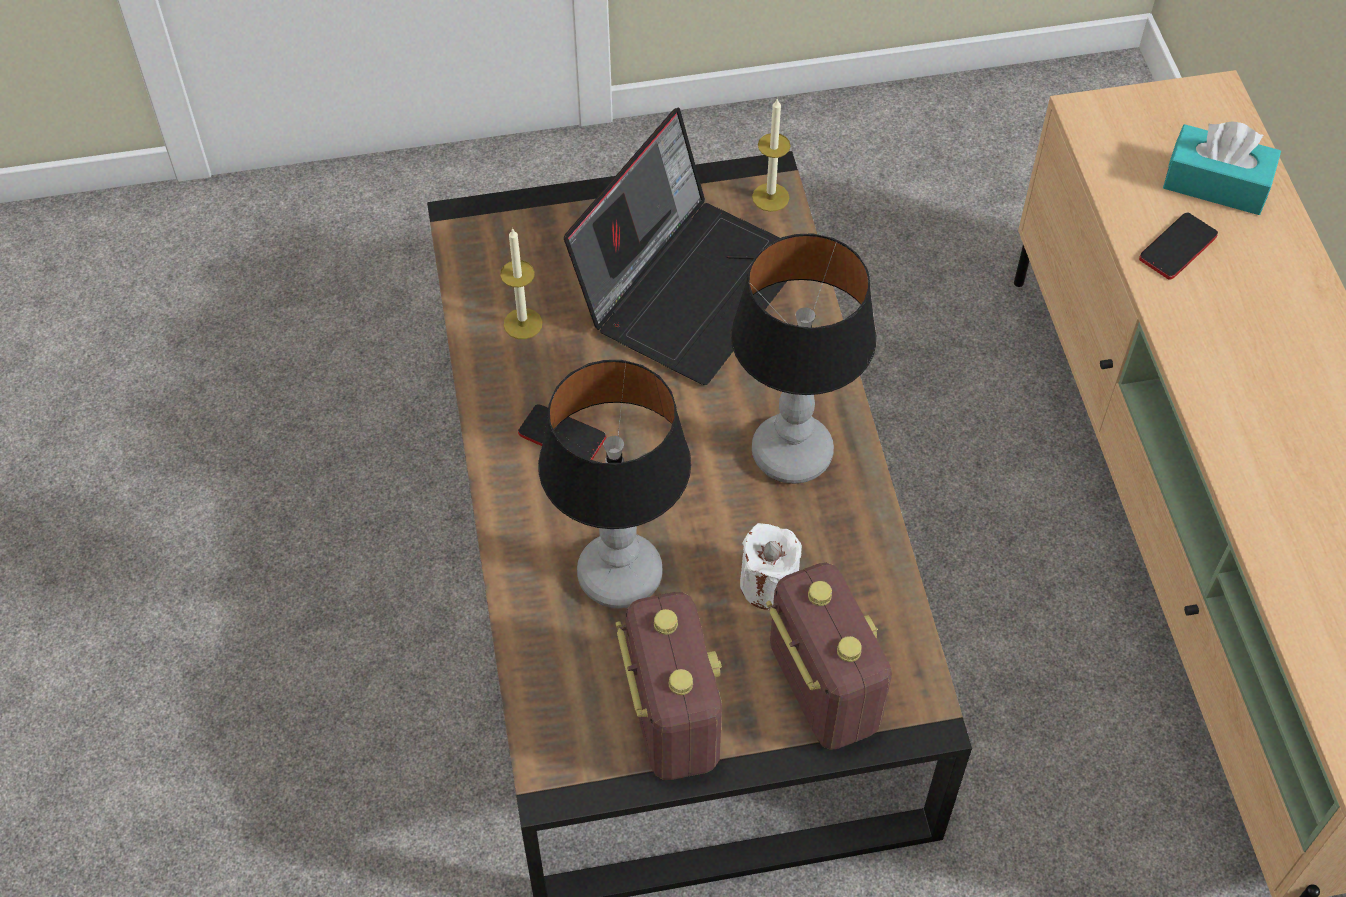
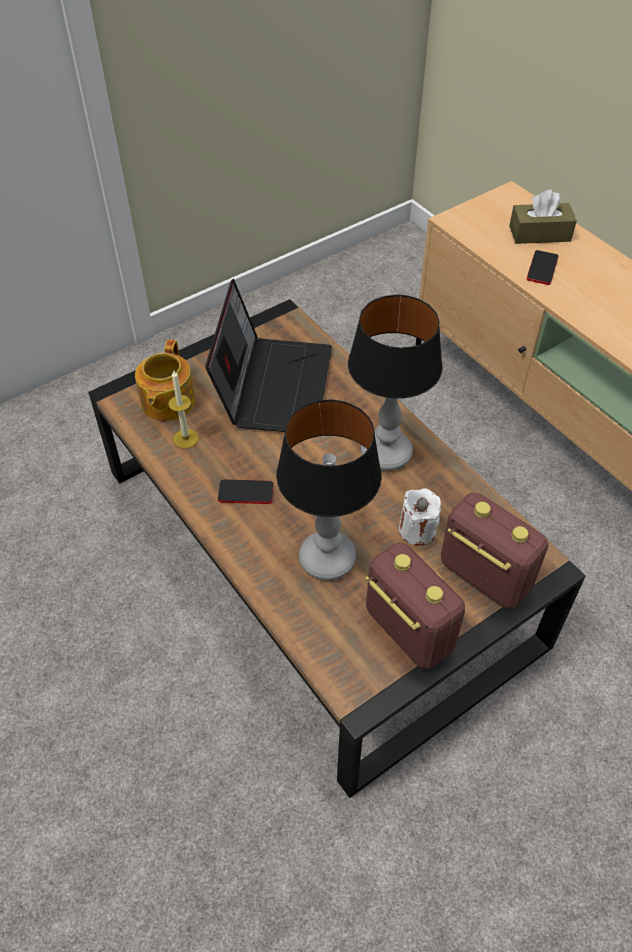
camera: 25 degrees left, 5 degrees down
candle [752,98,791,212] -> none
turquoise tissue box [1163,122,1281,215] -> brown tissue box [509,190,577,244]
none -> teapot [135,340,196,421]

